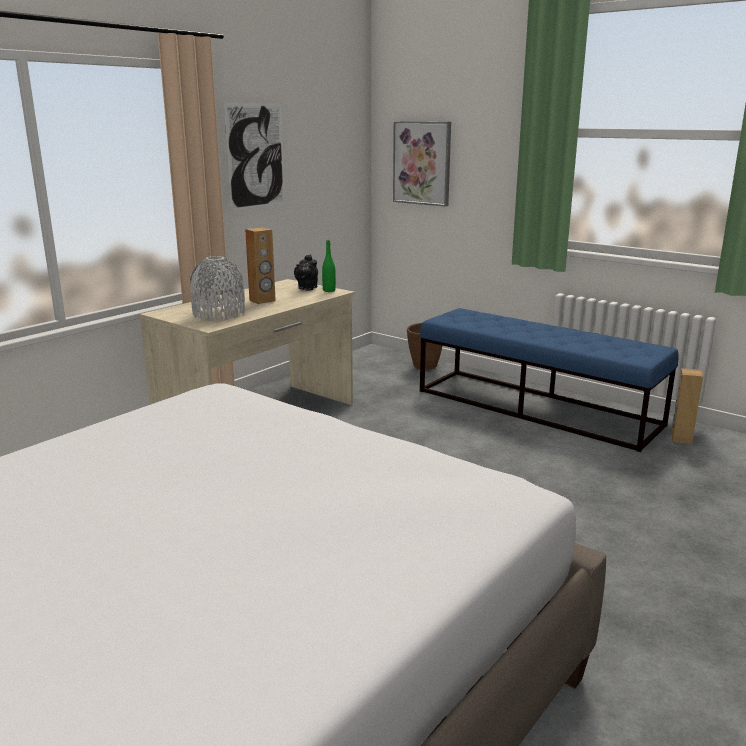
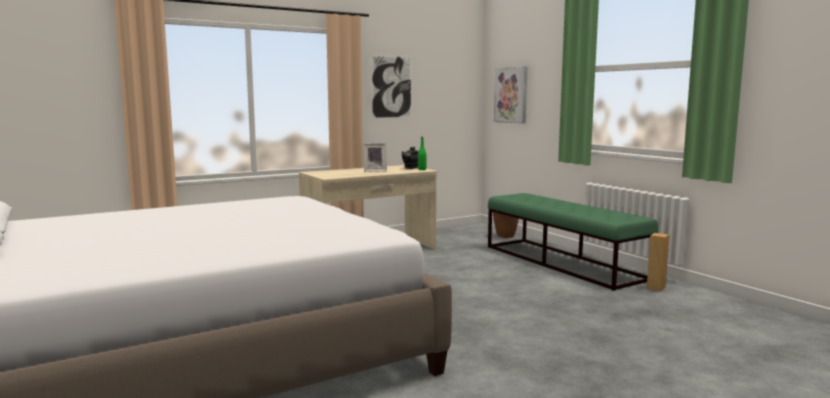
camera: 20 degrees right, 10 degrees down
grey vase [190,256,245,321] -> none
brown speaker [245,228,276,304] -> picture frame [363,143,387,172]
blue bench [420,308,679,452] -> green bench [488,193,658,291]

